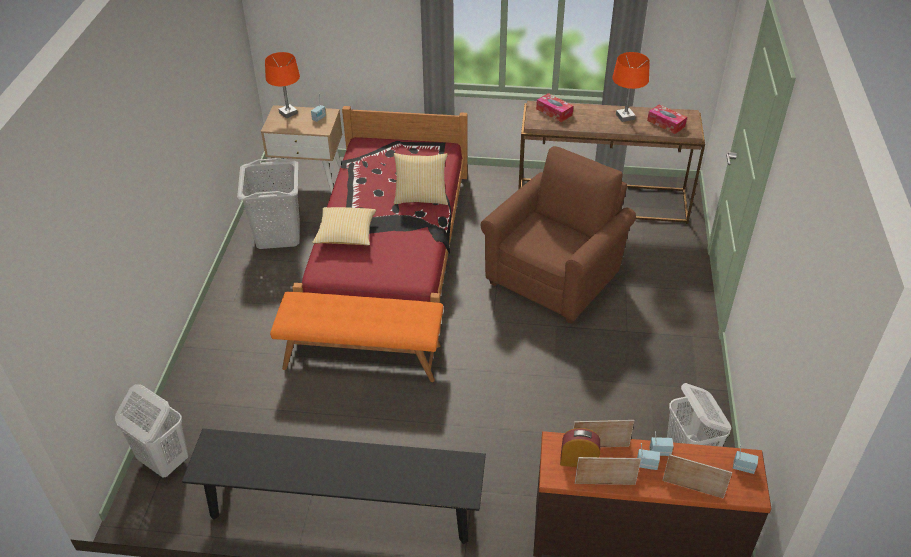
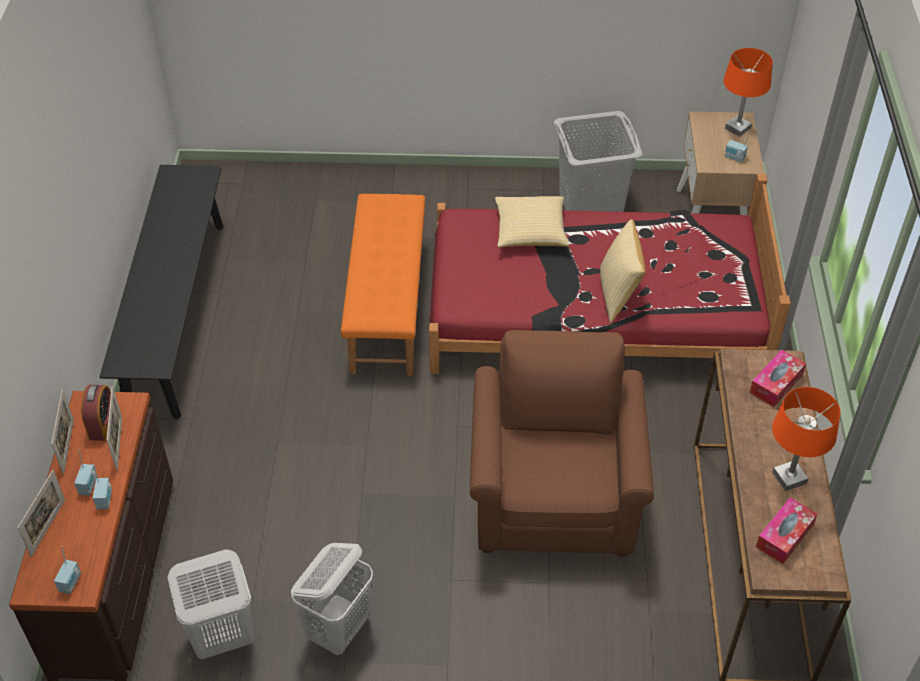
camera: 85 degrees right, 5 degrees up
white laundry basket [115,384,188,478] -> white laundry basket moved to [291,543,373,655]
brown armchair [481,146,636,324] -> brown armchair turned 120 degrees counterclockwise [470,330,654,557]

